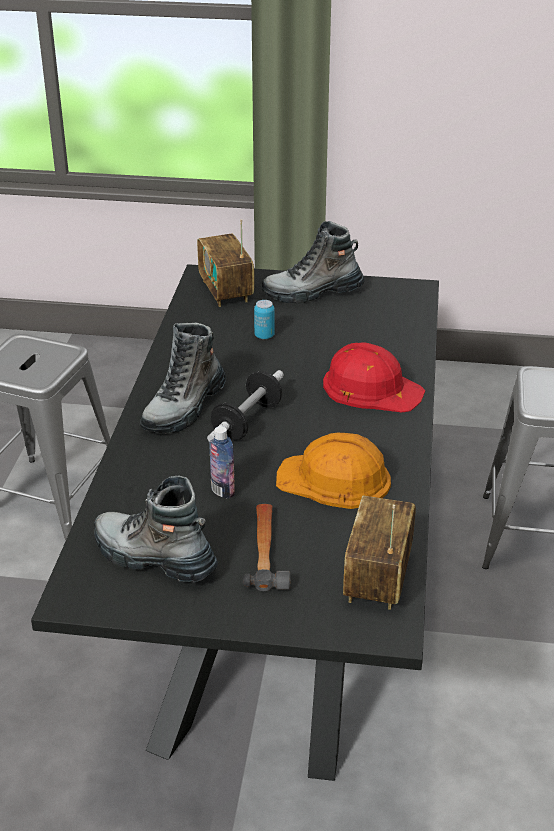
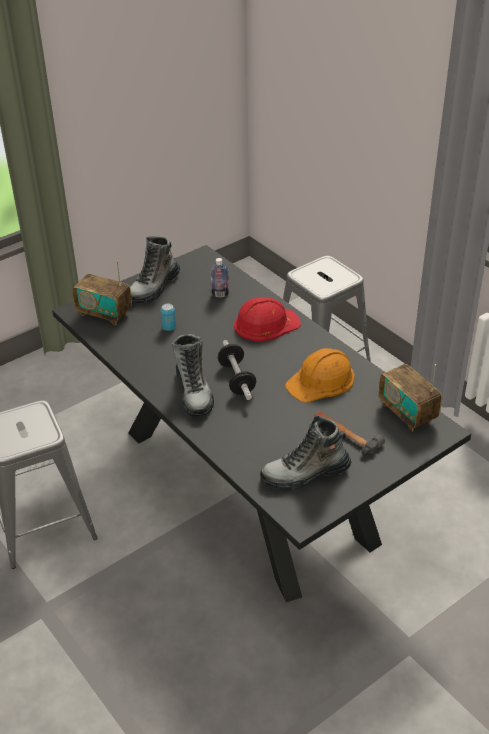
camera: 45 degrees left, 5 degrees up
bottle [209,426,235,499] -> bottle moved to [210,258,229,297]

